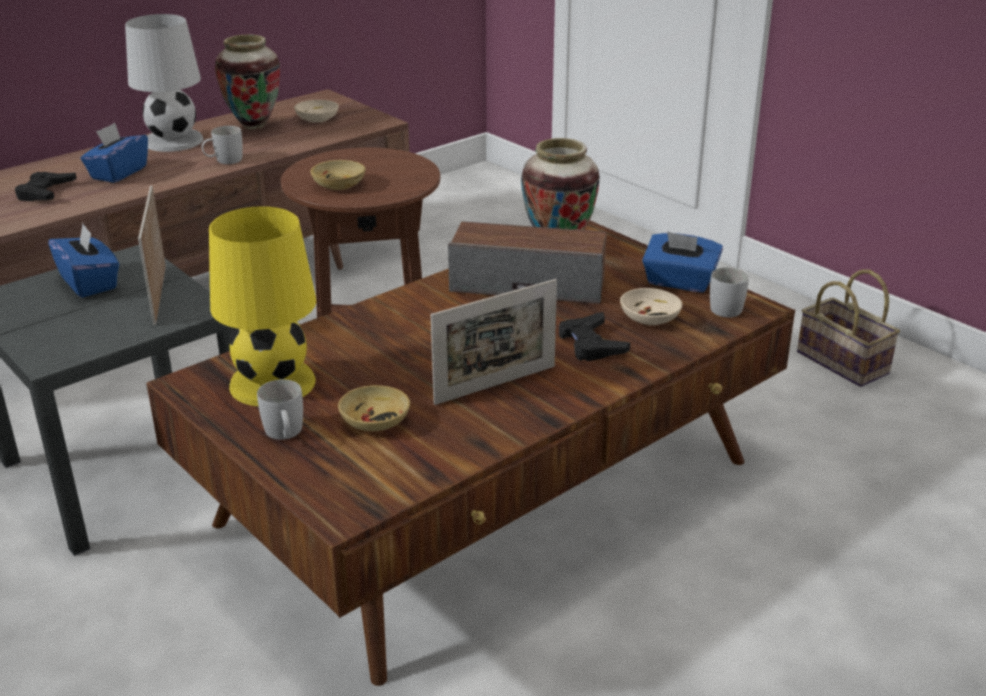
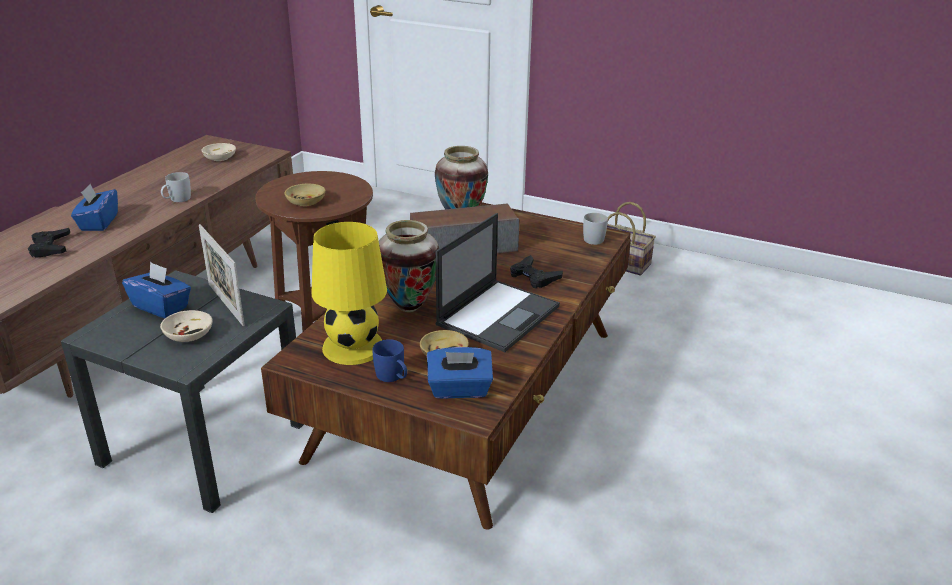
camera: 25 degrees left, 0 degrees up
white table lamp [125,14,203,152] -> none
vase [215,35,280,130] -> vase moved to [379,220,439,312]
white mug [257,379,303,440] -> blue mug [373,339,407,382]
picture frame [431,279,557,405] -> laptop [435,213,560,352]
beige bowl [620,288,682,325] -> beige bowl moved to [160,310,213,342]
blue tissue box [642,231,723,293] -> blue tissue box moved to [427,347,493,399]

